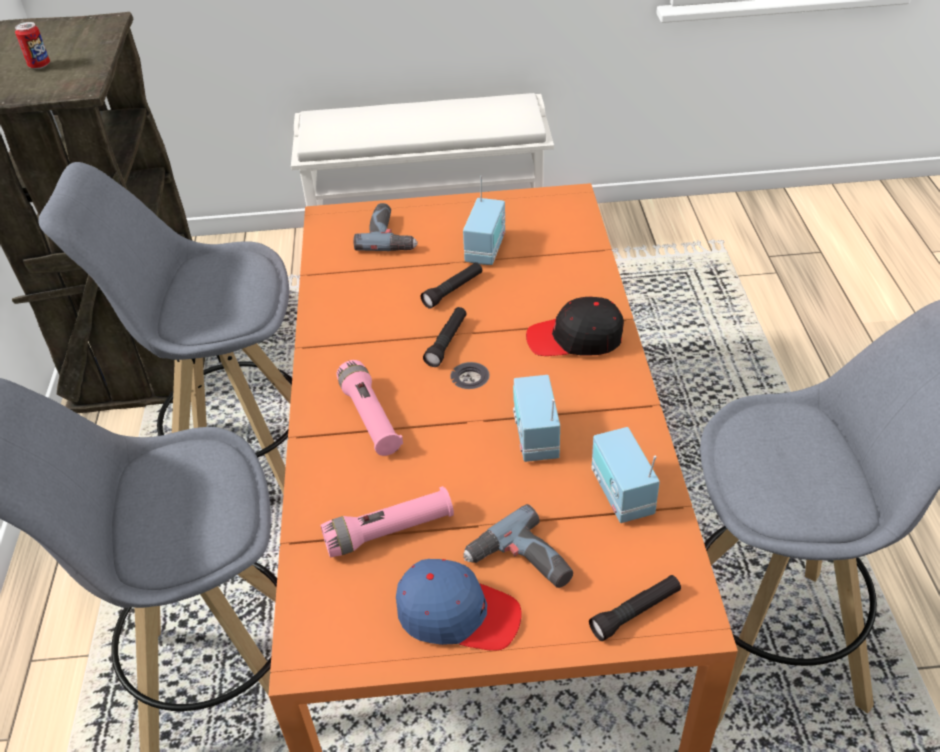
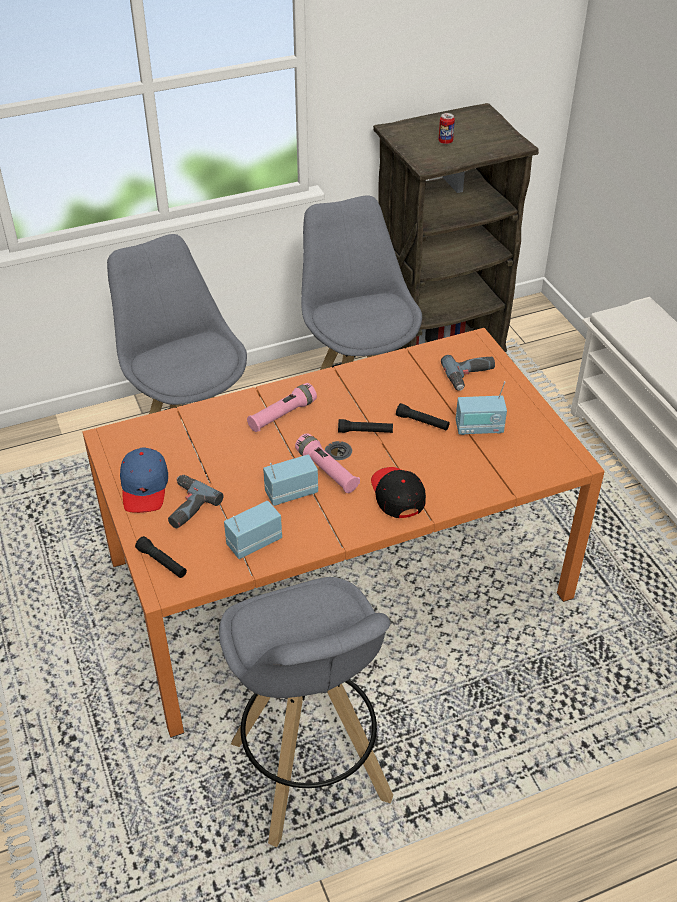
camera: 70 degrees right, 0 degrees up
pink flashlight [320,486,454,558] -> pink flashlight moved to [295,433,360,493]

